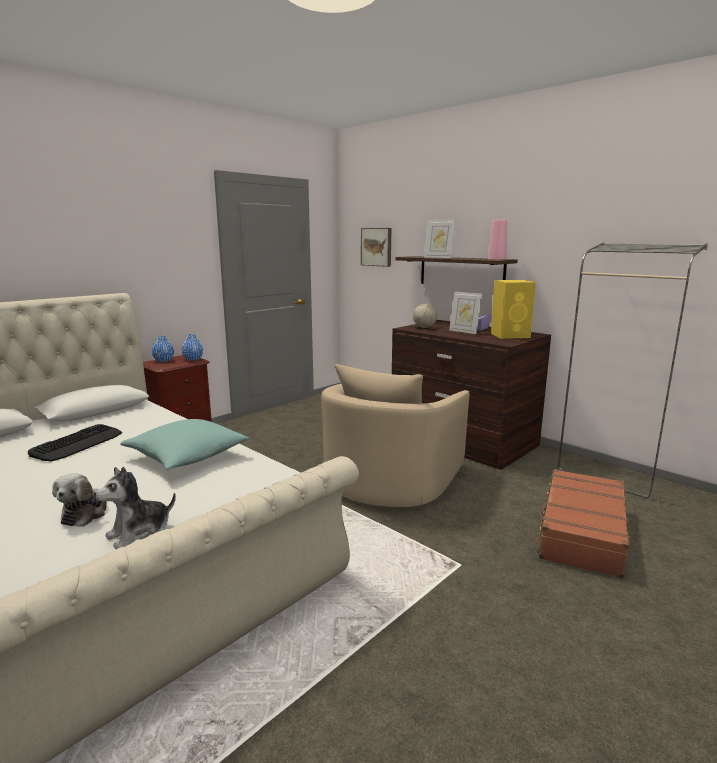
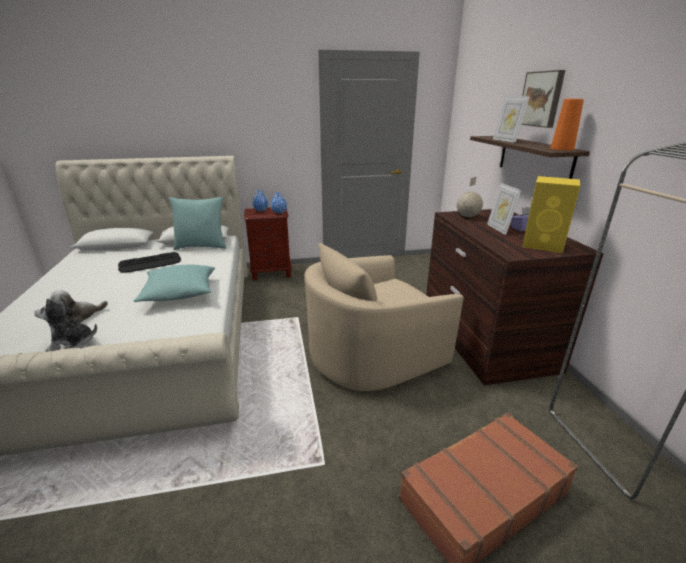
camera: 35 degrees right, 10 degrees up
picture [361,228,391,267] -> picture moved to [521,70,565,128]
pink vase [488,220,507,259] -> orange vase [551,99,584,150]
none -> turquoise pillow [169,197,226,250]

